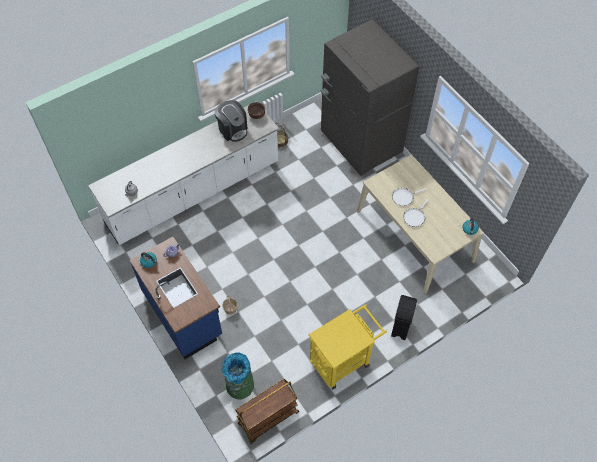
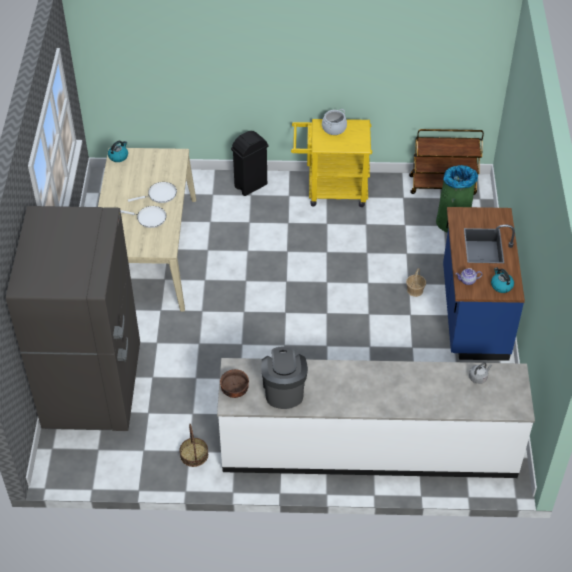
camera: 145 degrees left, 10 degrees down
none -> cooking pot [322,109,347,135]

